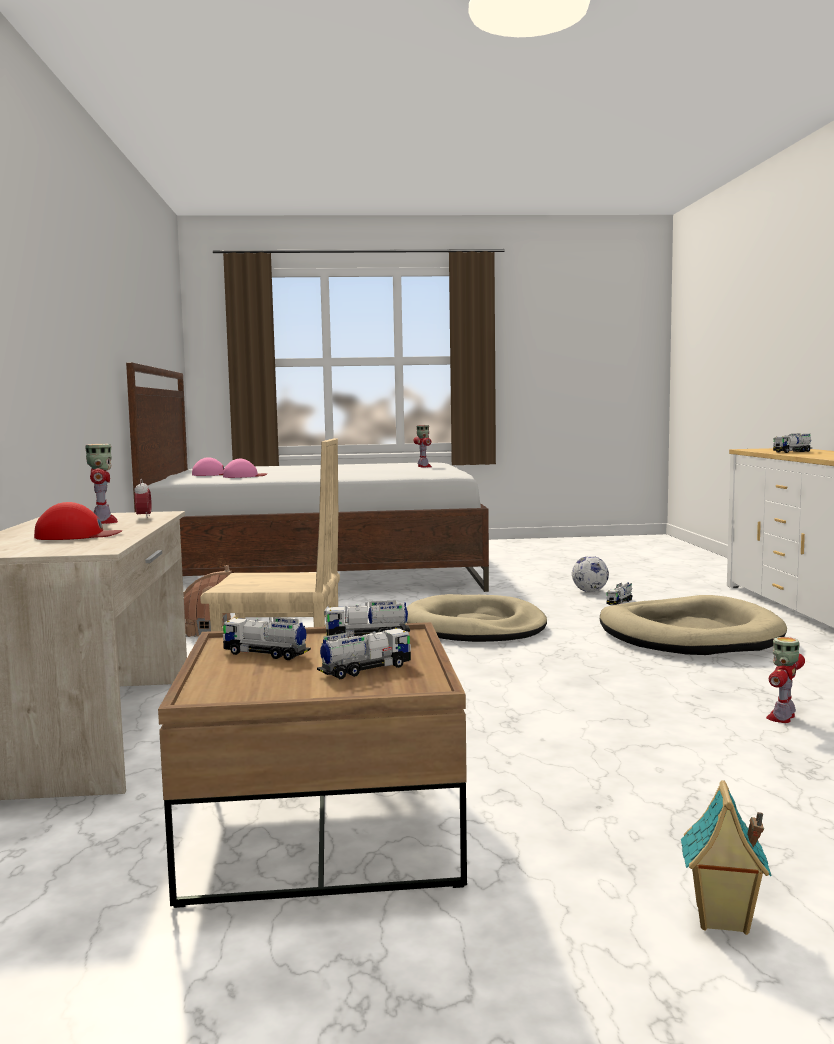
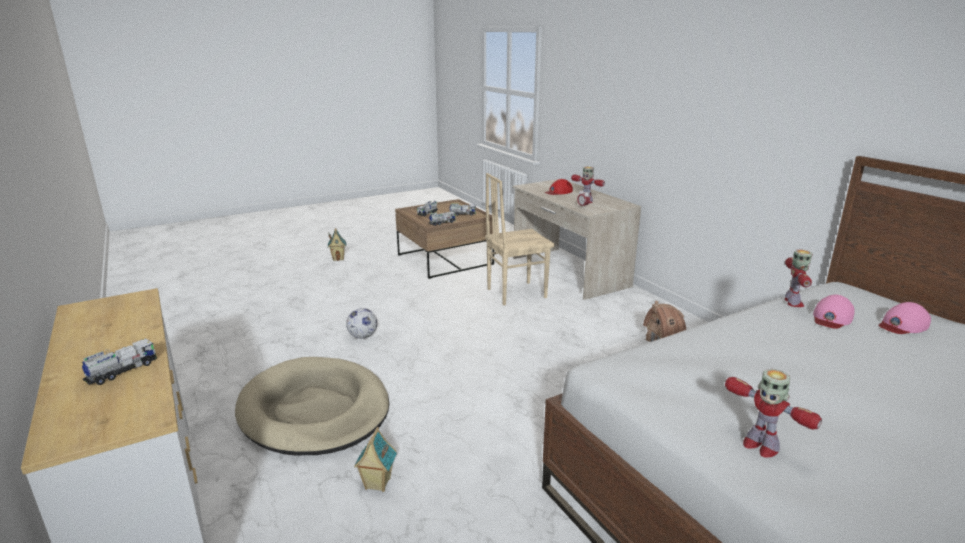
camera: 155 degrees right, 15 degrees up
beige dog bed [406,594,547,642] -> none
football [572,556,609,592] -> football moved to [346,308,377,339]
toy truck [607,582,633,605] -> toy house [354,427,397,492]
toy robot [766,637,805,723] -> toy robot moved to [785,250,813,307]

